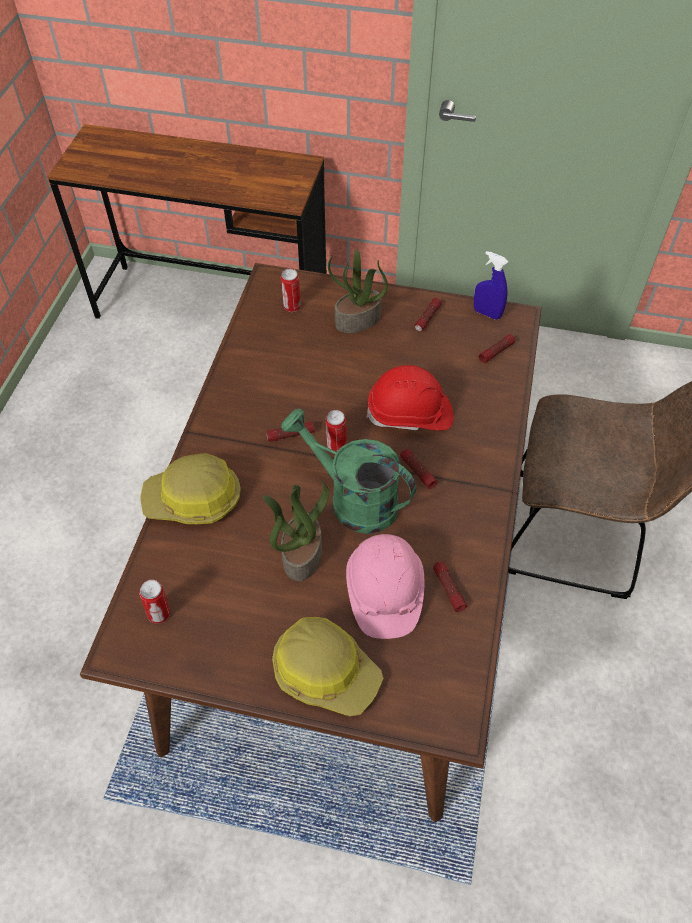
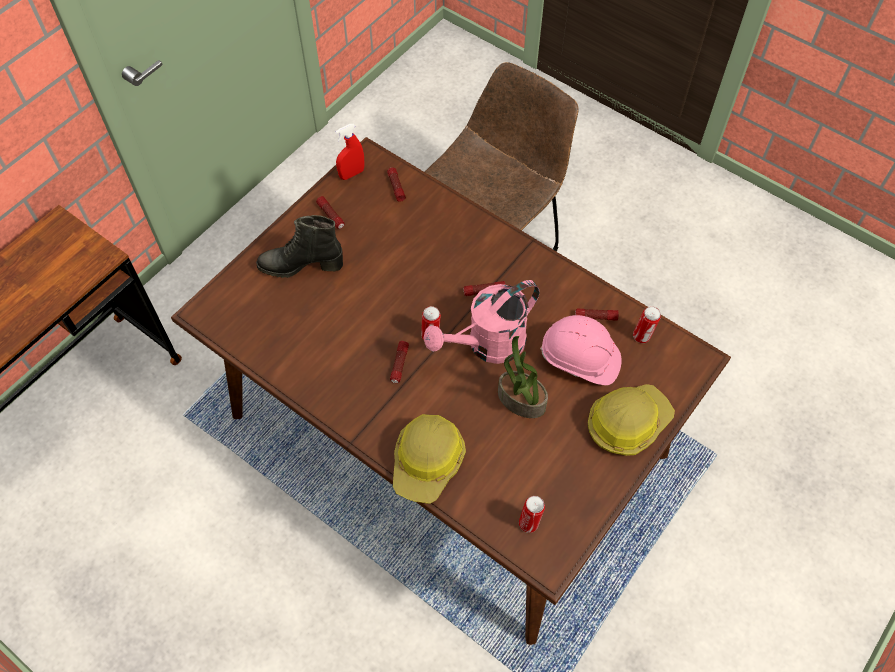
camera: 65 degrees left, 5 degrees up
can [281,269,301,312] -> can moved to [633,306,661,343]
green watering can [281,408,416,534] -> pink watering can [424,280,539,364]
potted plant [328,249,388,333] -> black boot [256,215,343,278]
red hard hat [366,365,453,431] -> none
blue spray bottle [474,251,508,320] -> red spray bottle [335,124,365,180]

